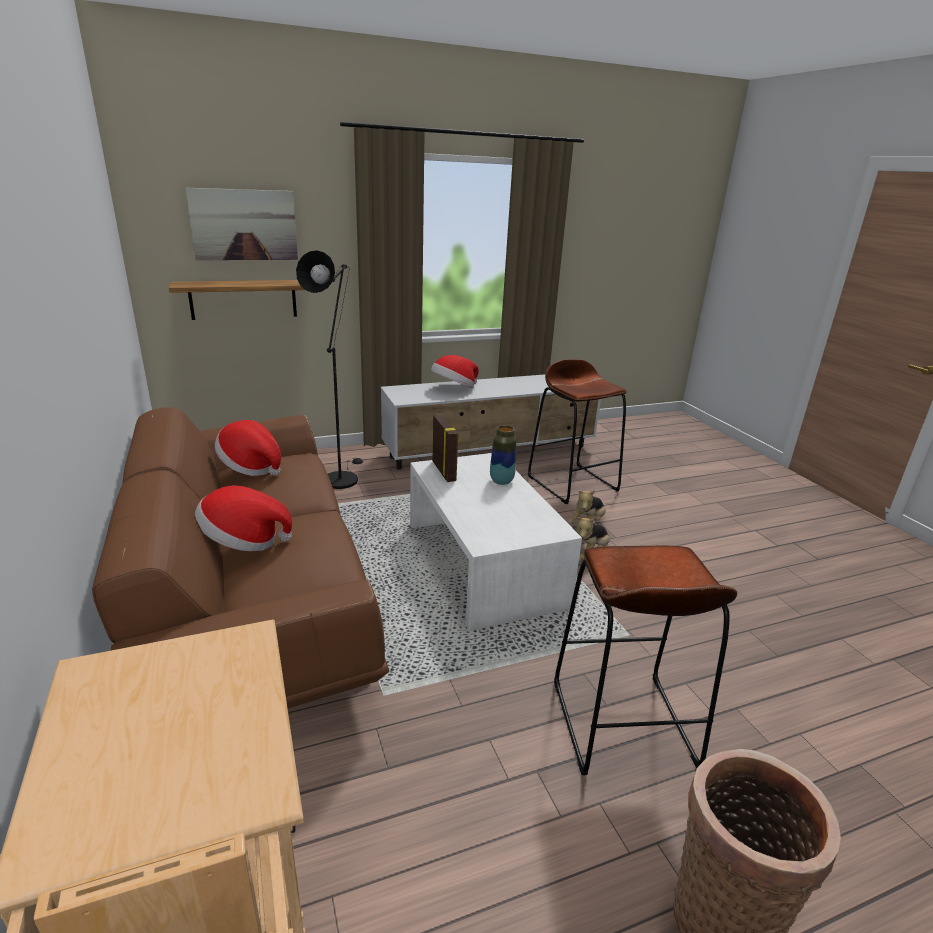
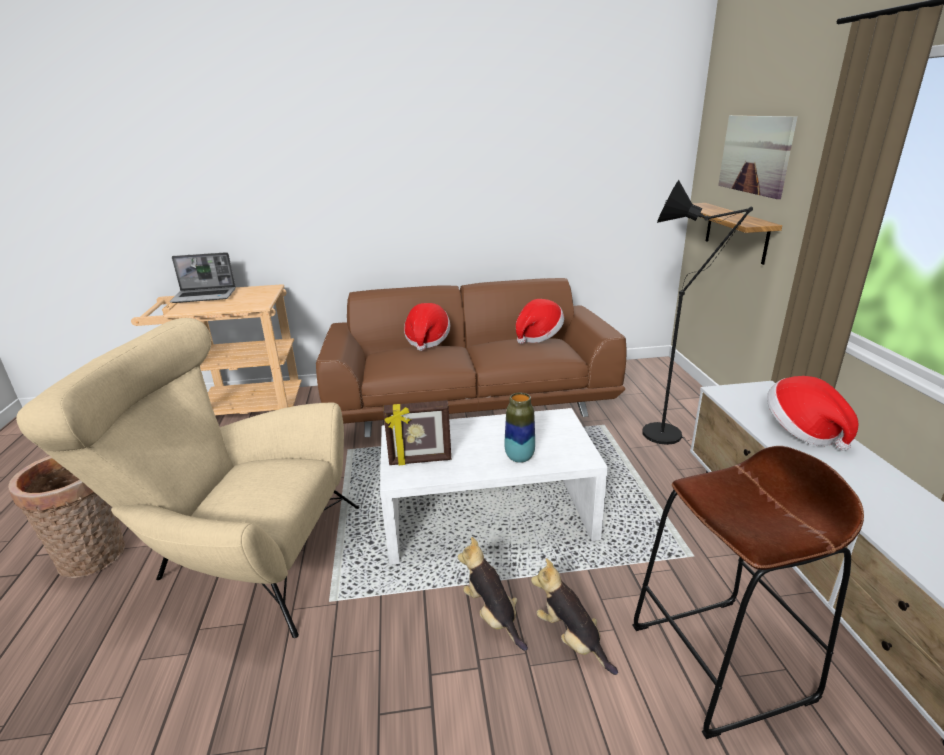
camera: 105 degrees right, 0 degrees up
picture frame [432,414,460,482] -> picture frame moved to [383,400,451,466]
brown stool [554,546,737,775] -> beige armchair [16,318,359,638]
none -> laptop [170,252,236,303]

